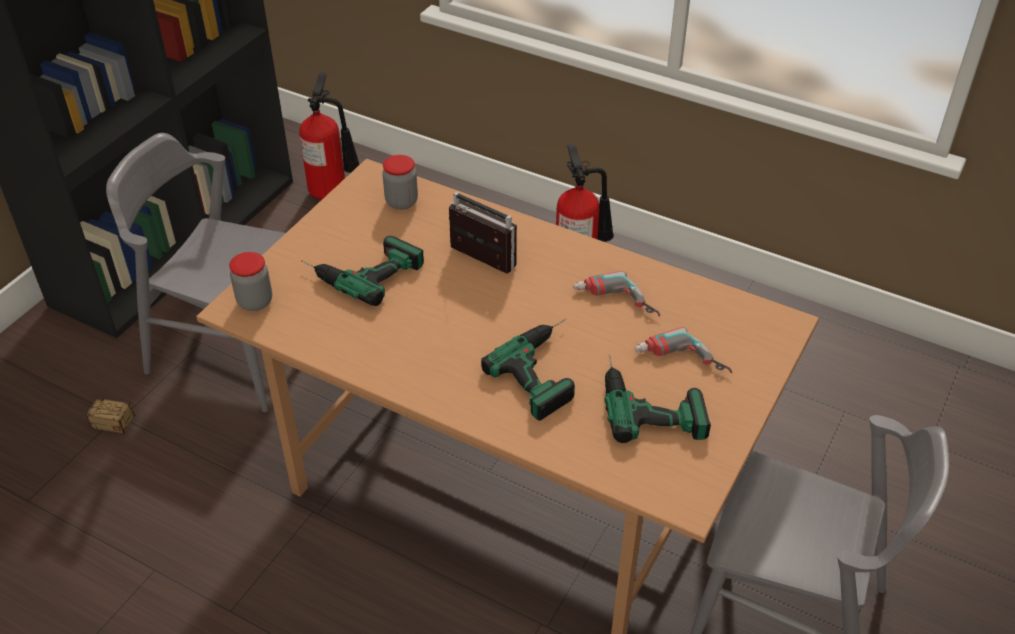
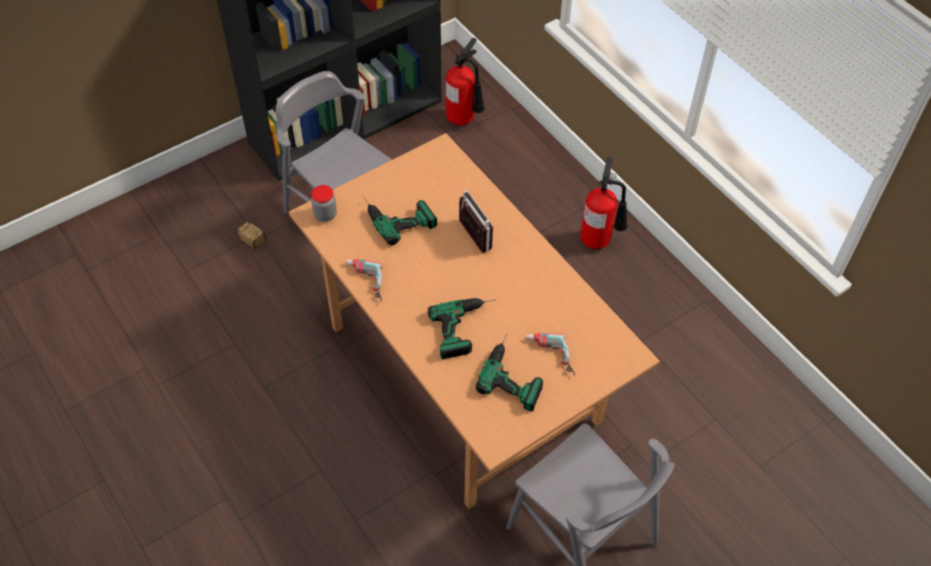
camera: 25 degrees right, 10 degrees up
jar [382,155,418,210] -> none
power drill [573,271,660,316] -> power drill moved to [345,259,383,302]

